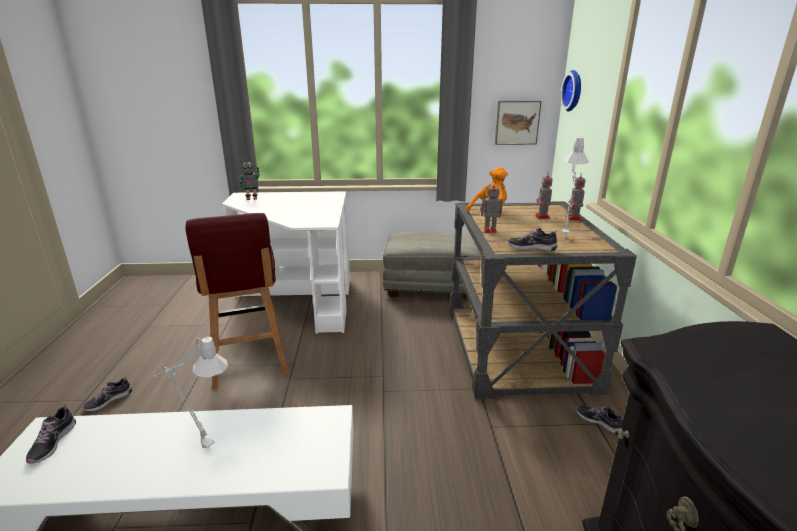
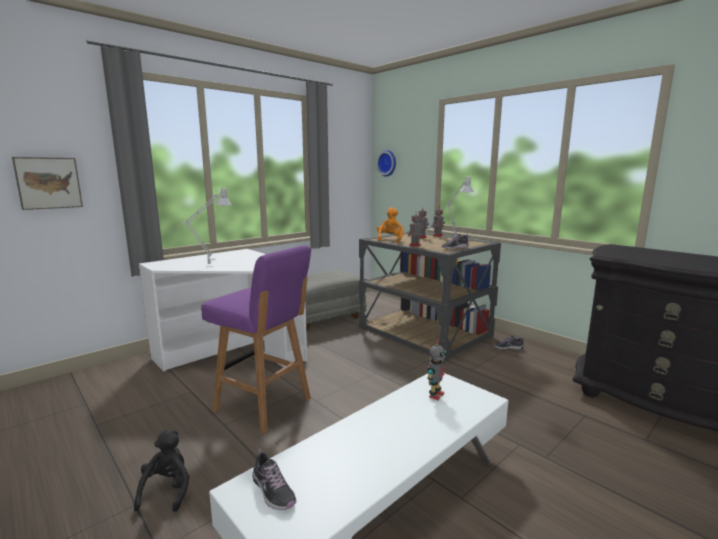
camera: 40 degrees left, 10 degrees down
shoe [82,376,132,411] -> black plush toy [134,430,189,512]
grey table lamp [154,337,228,448] -> grey table lamp moved to [173,188,232,264]
red stool [186,213,289,390] -> purple stool [201,245,311,434]
toy robot [238,158,260,200] -> toy robot moved to [427,341,446,400]
picture [495,101,542,145] -> picture moved to [12,157,83,210]

